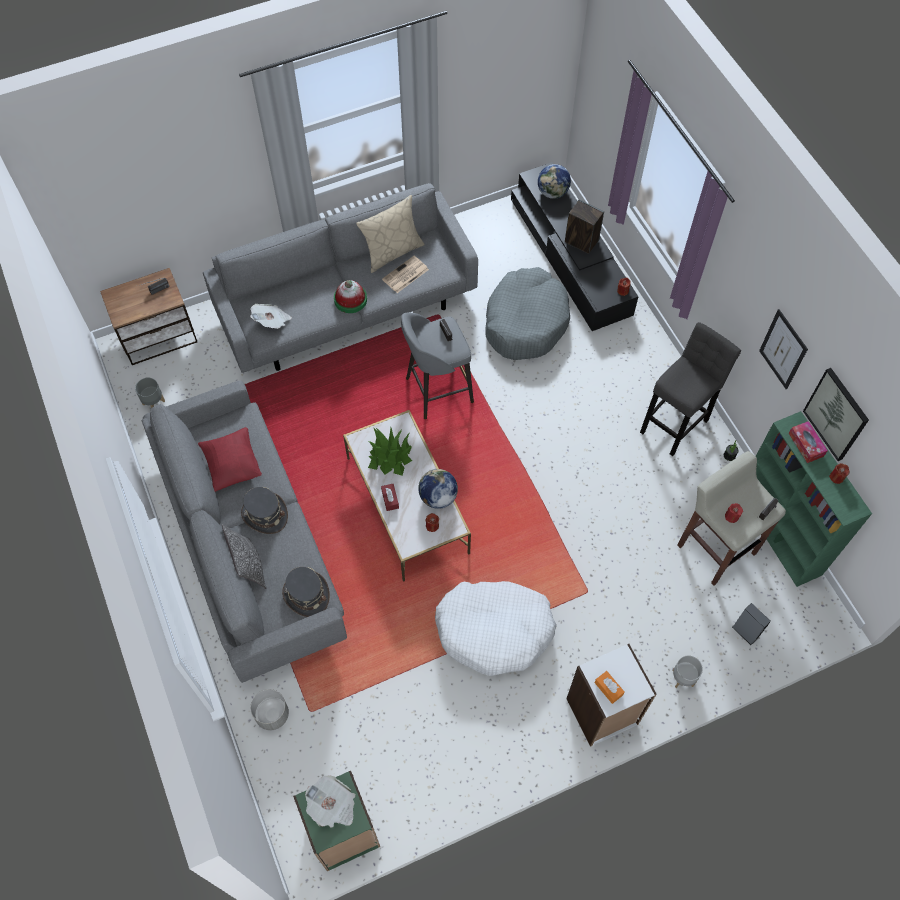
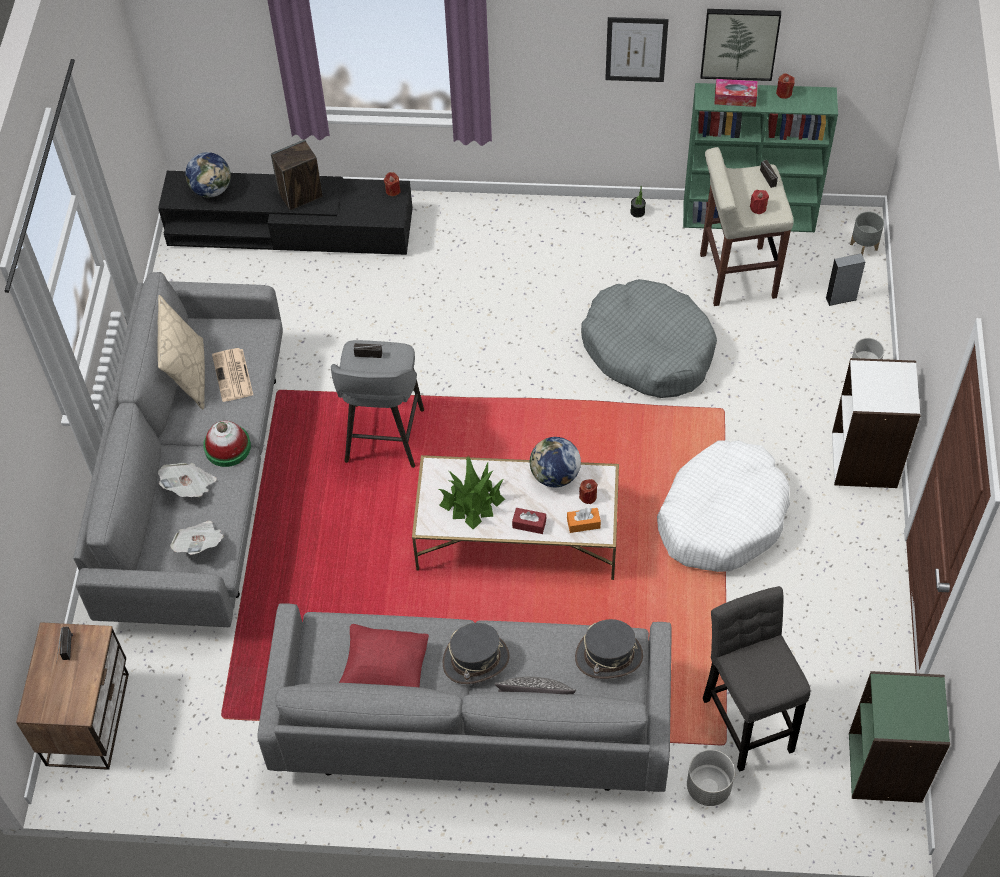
camera: 60 degrees left, 5 degrees down
grey planter [135,377,165,408] -> grey planter moved to [850,212,884,255]
newspaper [305,775,355,828] -> newspaper moved to [158,463,217,497]
grey dog bed [485,267,570,360] -> grey dog bed moved to [581,279,717,398]
orange tissue box [595,671,625,704] -> orange tissue box moved to [567,508,601,533]
grey stool [640,322,741,456] -> grey stool moved to [703,586,810,772]

